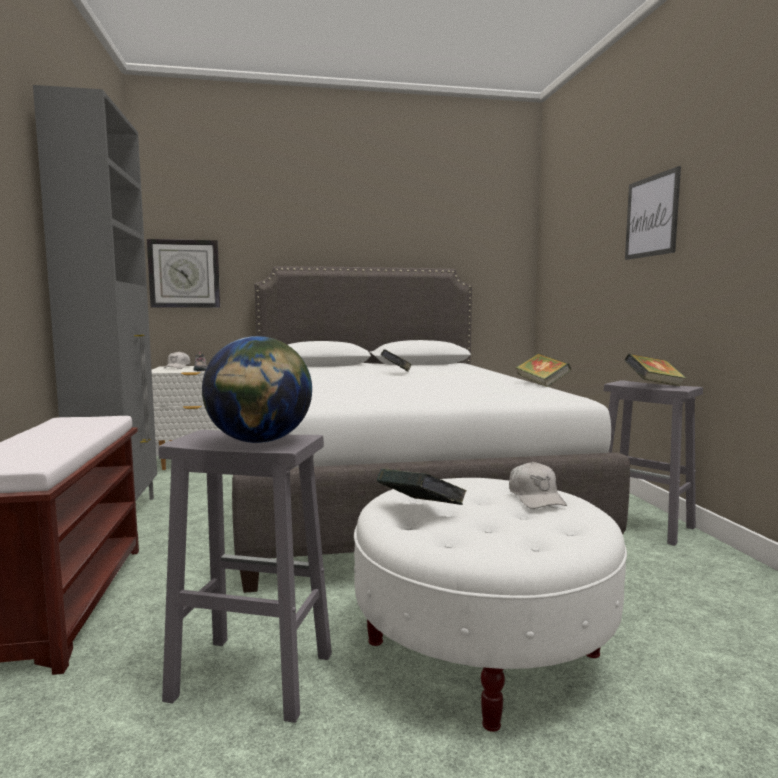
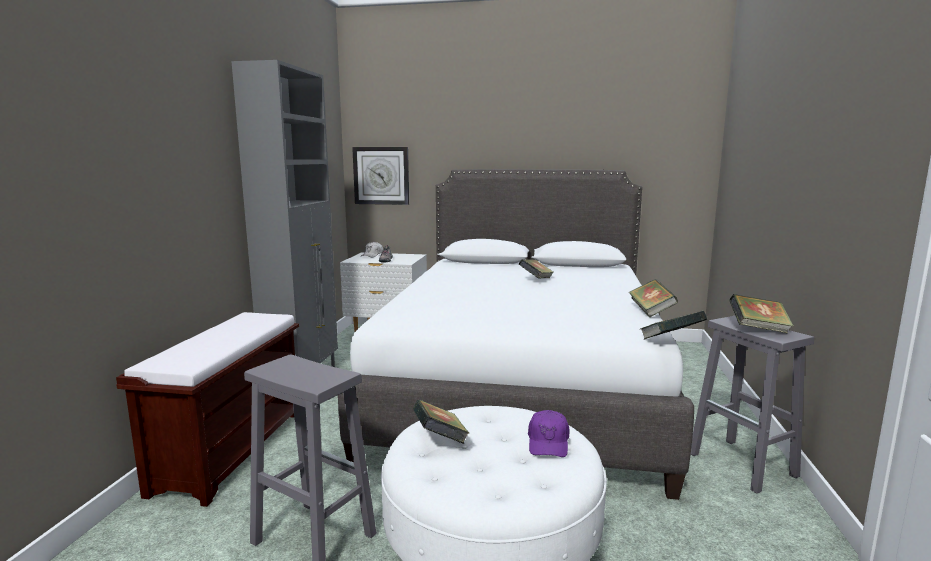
camera: 20 degrees right, 5 degrees up
globe [202,336,312,443] -> none
white cap [509,462,567,509] -> purple cap [528,410,569,457]
picture [625,166,681,260] -> none
none -> book [641,310,707,339]

